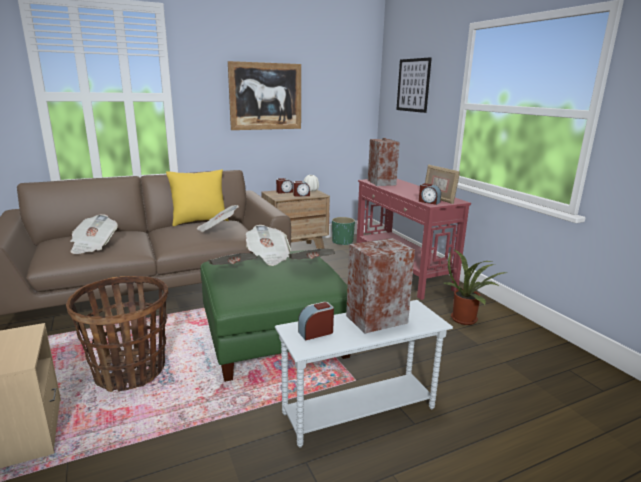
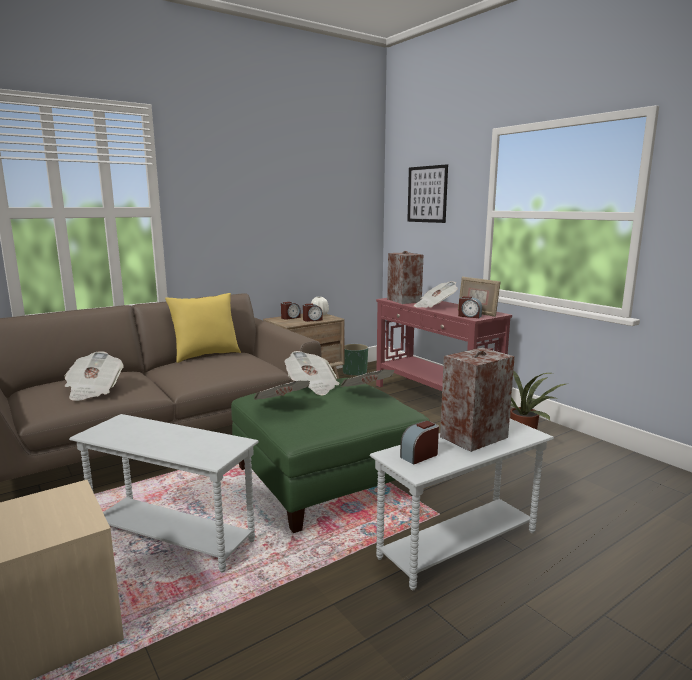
camera: 10 degrees left, 5 degrees down
basket [66,276,169,392] -> white side table [69,414,259,572]
newspaper [197,205,239,232] -> newspaper moved to [414,281,458,308]
picture [228,61,301,130] -> none

